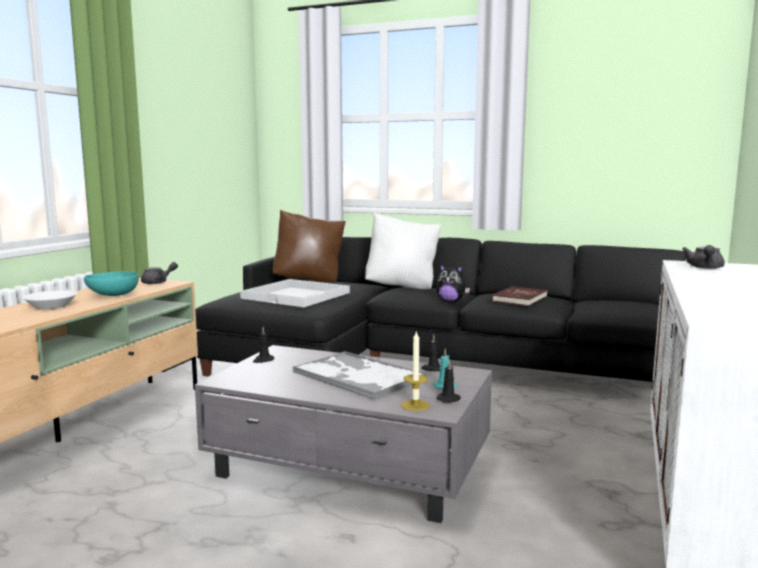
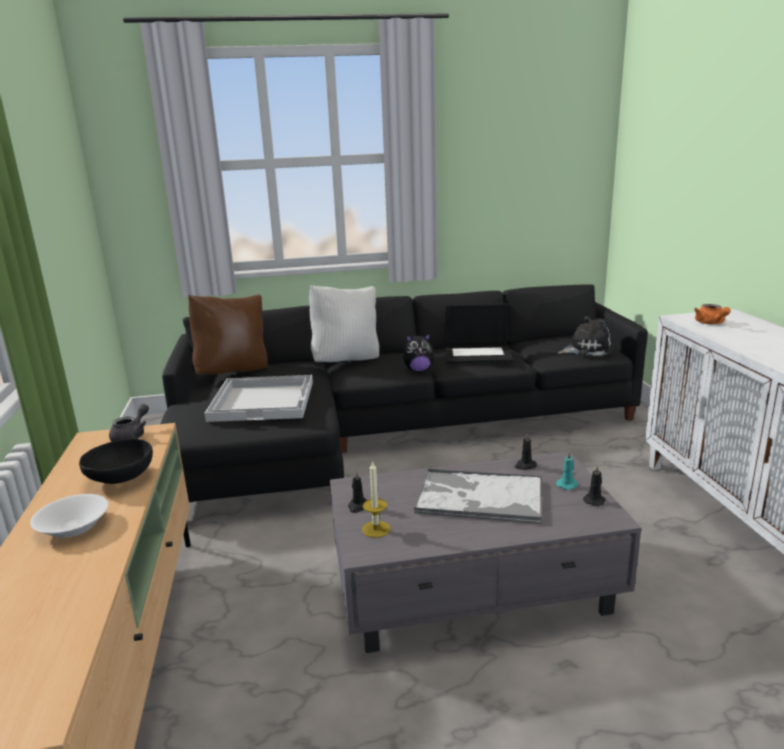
camera: 30 degrees left, 10 degrees up
turquoise bowl [84,272,139,296] -> black bowl [79,439,153,484]
candle [401,330,430,411] -> candle moved to [362,461,391,538]
red book [492,286,548,306] -> laptop [445,304,513,364]
grey teapot [682,245,725,269] -> orange teapot [694,304,731,324]
none -> plush toy [558,316,613,356]

